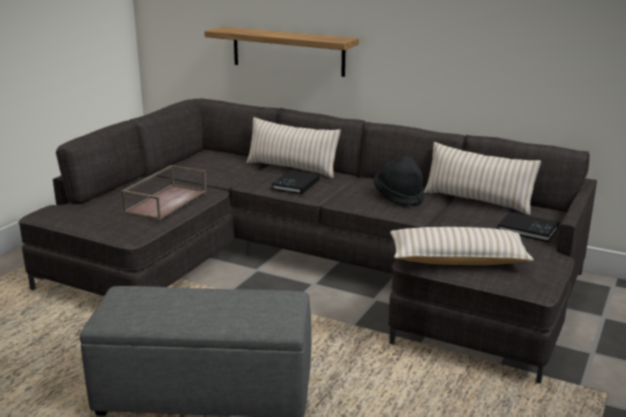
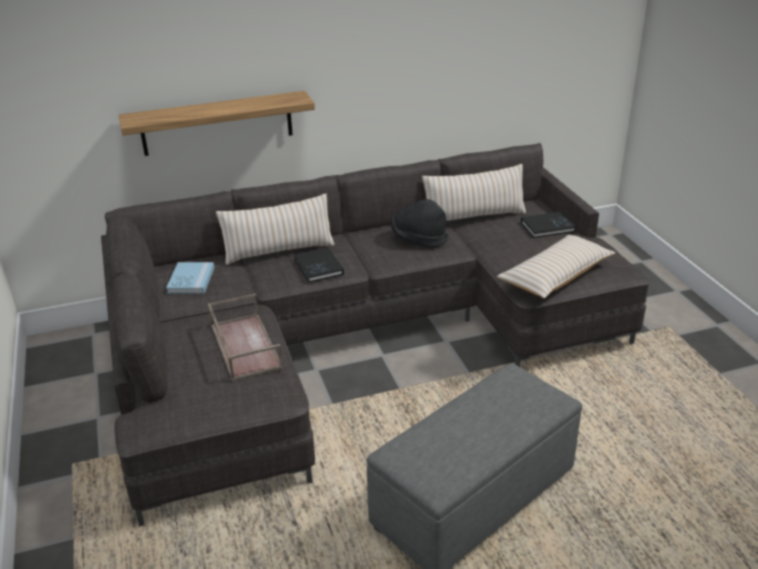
camera: 45 degrees left, 10 degrees up
none -> blue book [166,262,214,294]

